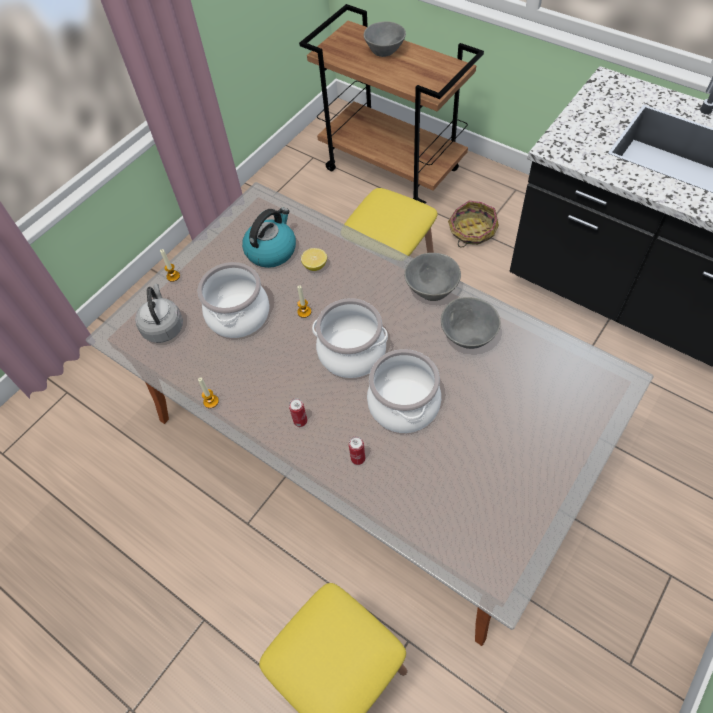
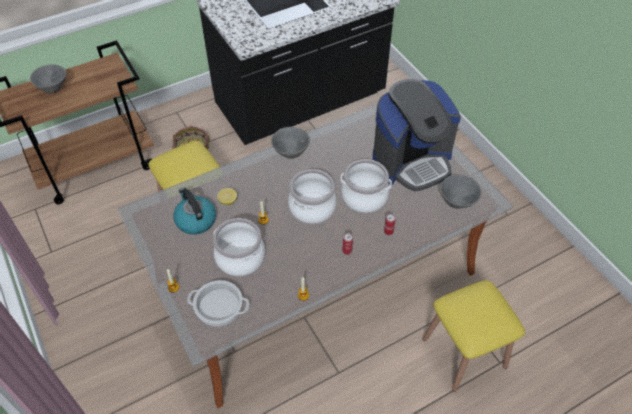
camera: 70 degrees left, 5 degrees down
grey kettle [135,284,183,343] -> cooking pot [187,280,249,327]
grey bowl [441,297,501,349] -> grey bowl moved to [440,175,482,209]
none -> coffee machine [373,79,461,191]

